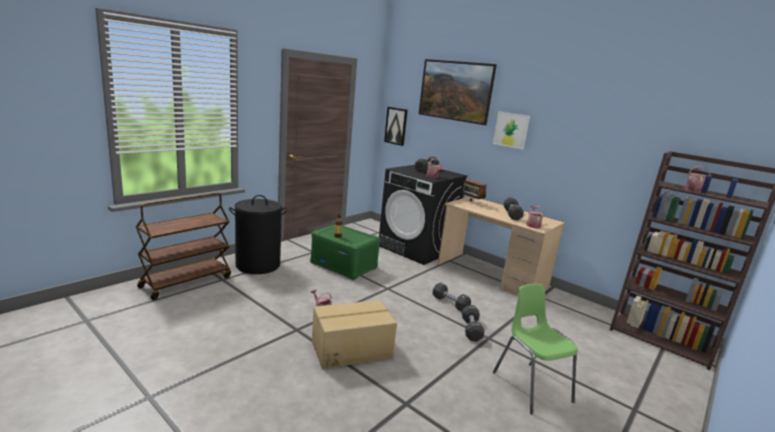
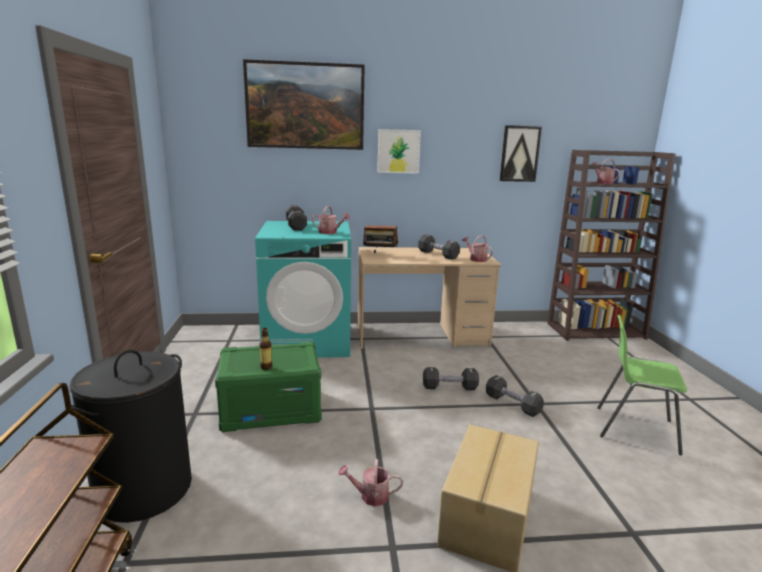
camera: 45 degrees left, 0 degrees up
black washing machine [379,165,468,265] -> turquoise washing machine [255,221,351,358]
picture [384,107,408,146] -> picture moved to [499,125,542,182]

